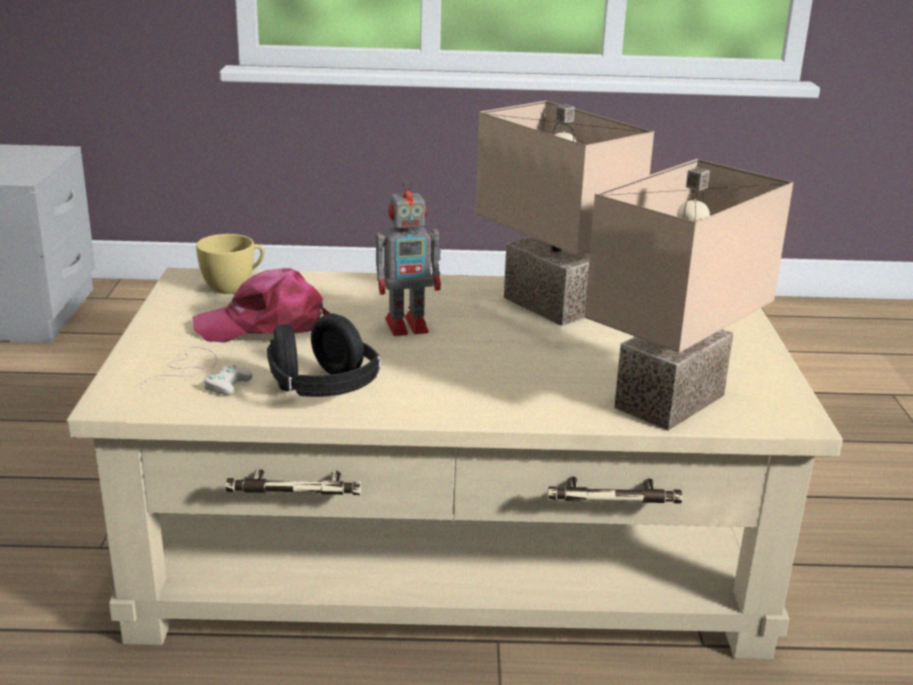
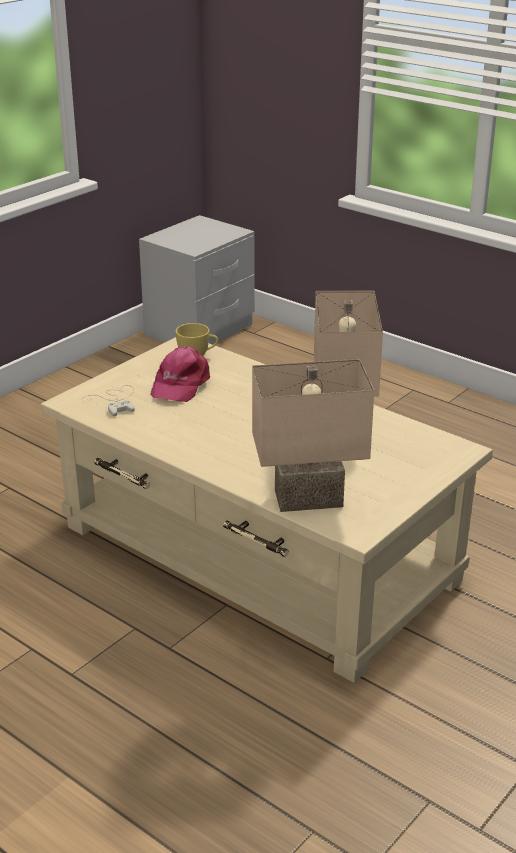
camera: 40 degrees right, 5 degrees up
pink cap [192,268,330,343] -> pink cap turned 105 degrees counterclockwise [150,346,210,402]
black headphones [267,313,381,397] -> none
toy robot [376,177,441,336] -> none

